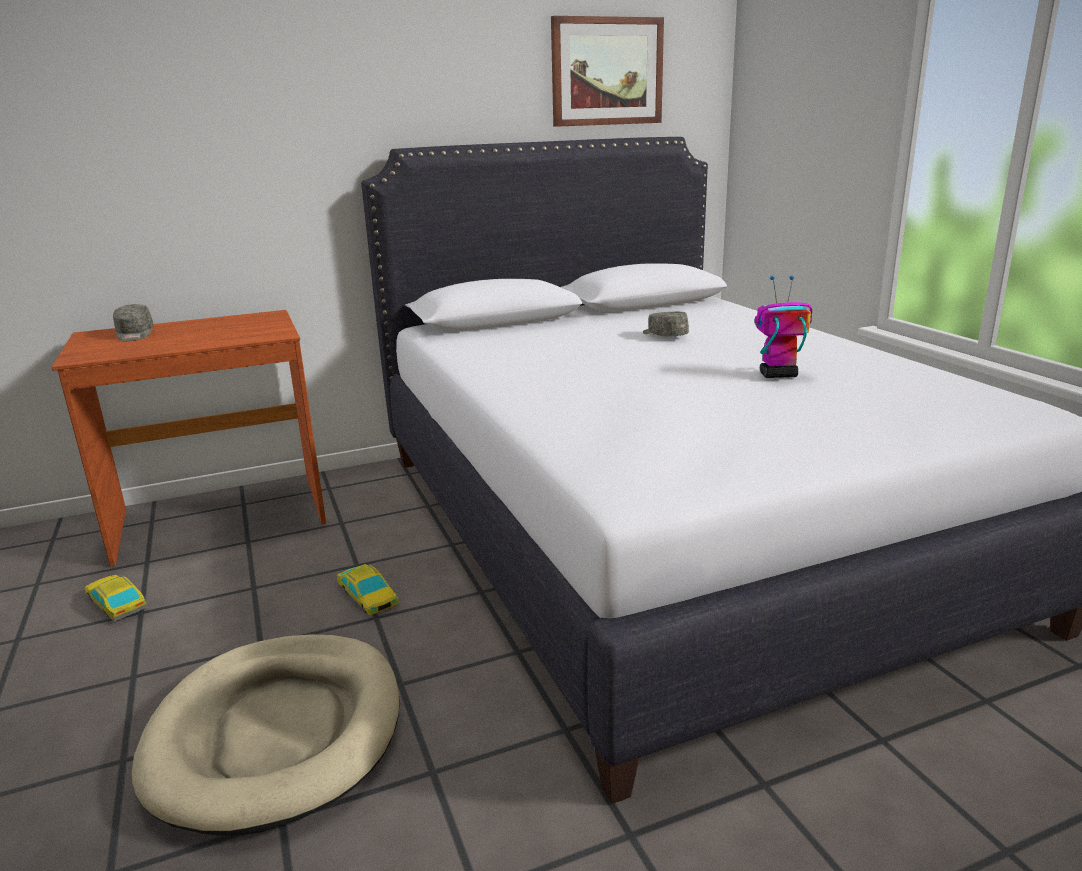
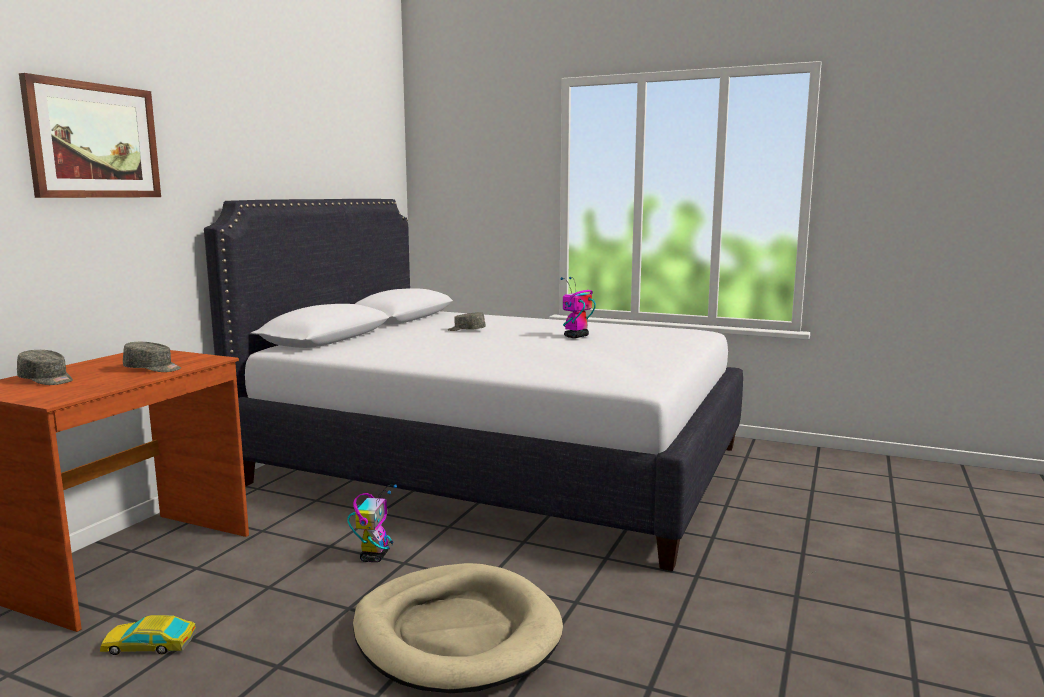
camera: 45 degrees left, 10 degrees down
toy car [337,564,399,615] -> toy robot [347,484,397,562]
picture [551,16,664,127] -> picture moved to [19,73,161,198]
none -> grey cap [123,342,181,372]

